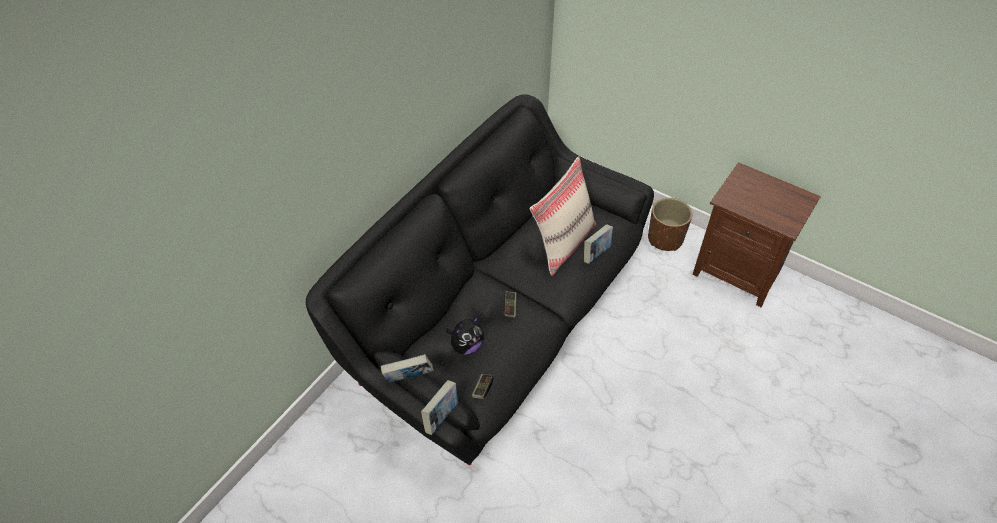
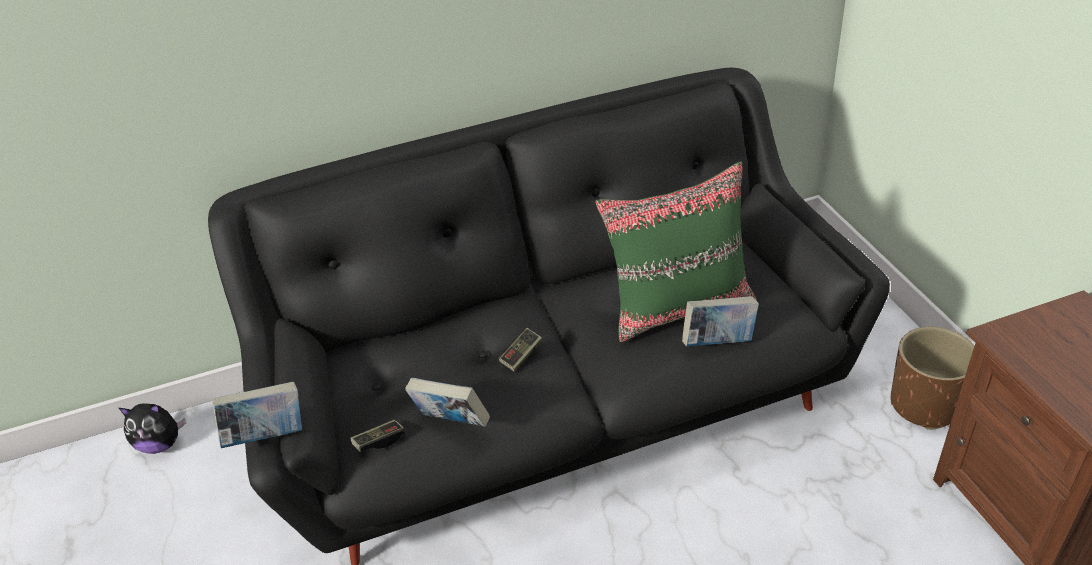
camera: 40 degrees right, 10 degrees down
book [381,354,433,383] -> book moved to [405,378,490,427]
plush toy [446,316,484,355] -> plush toy moved to [119,403,186,454]
beige pillow [530,156,597,276] -> green pillow [595,161,756,342]

